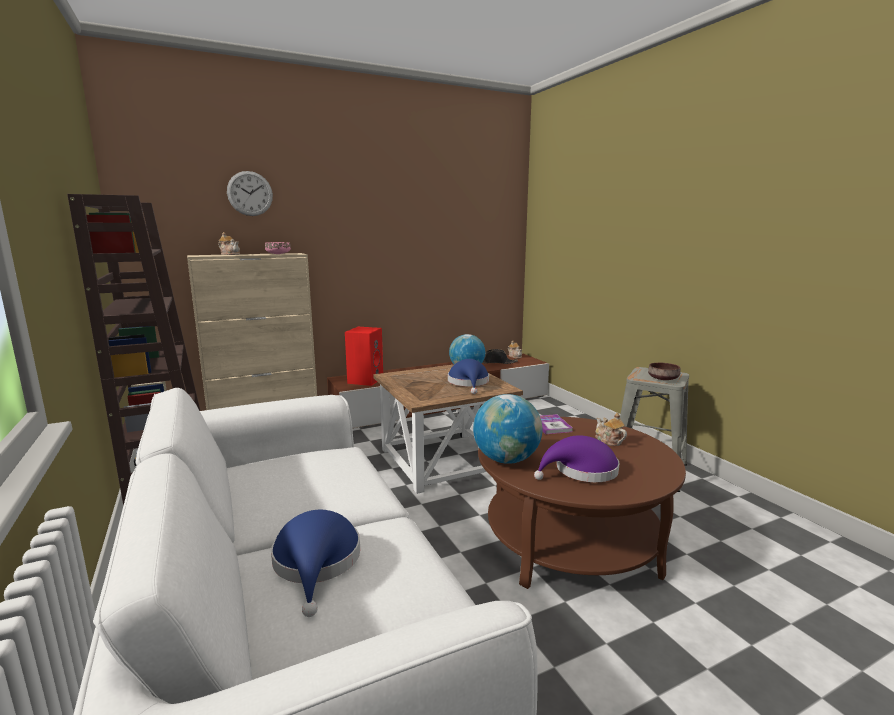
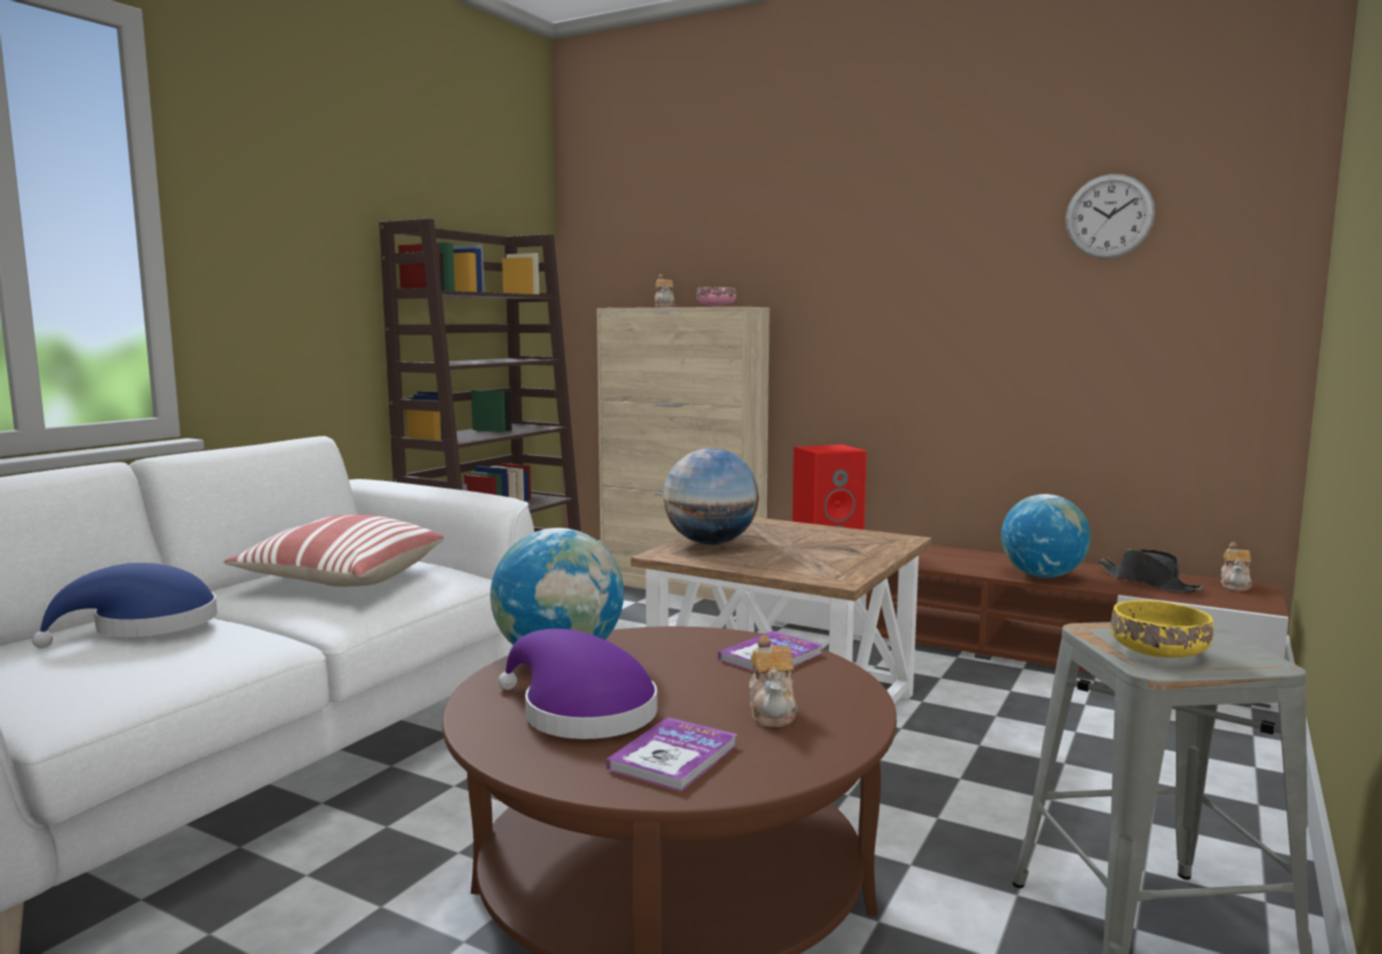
camera: 55 degrees right, 5 degrees down
wall clock [227,171,273,216] -> wall clock moved to [1065,174,1155,259]
blue hat [448,359,489,394] -> none
teapot [595,413,627,446] -> teapot turned 150 degrees clockwise [749,635,798,727]
brown bowl [648,363,681,380] -> yellow bowl [1110,600,1213,657]
none -> pillow [224,515,444,587]
none -> book [606,717,737,792]
none -> globe [663,448,759,545]

